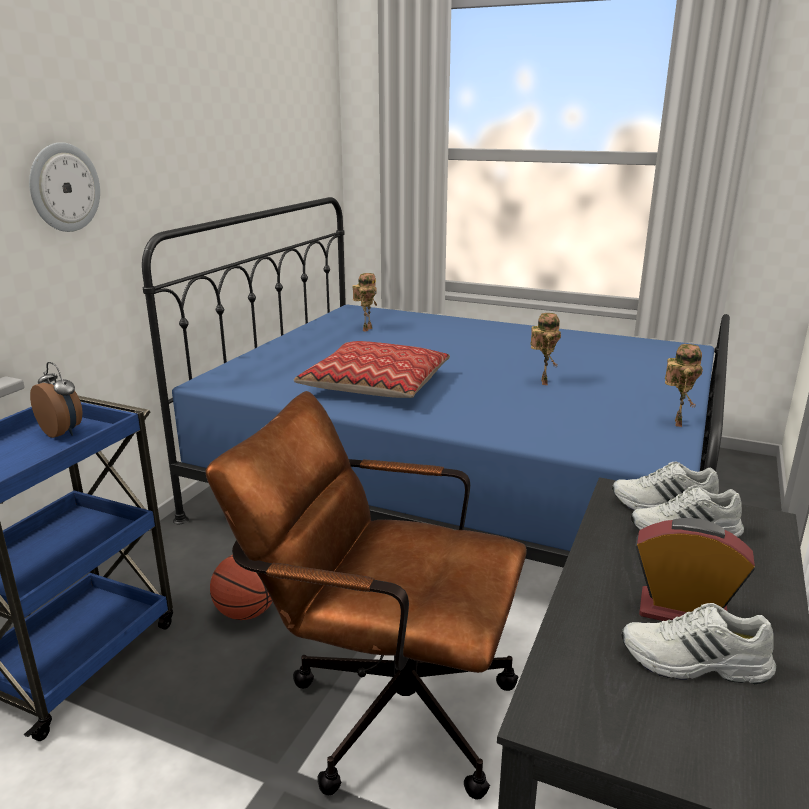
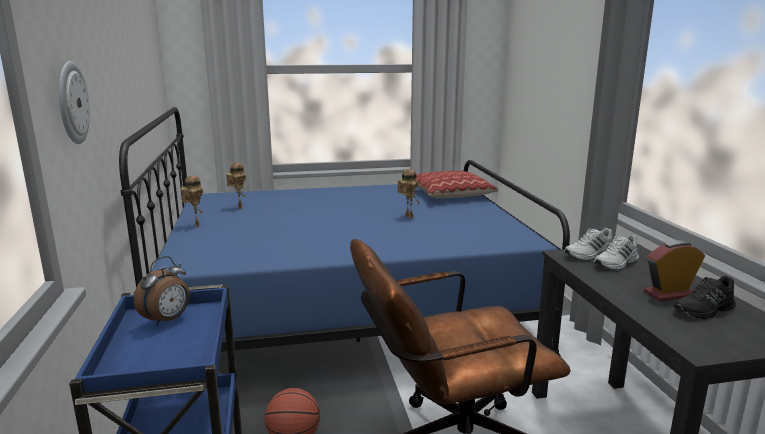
camera: 35 degrees left, 5 degrees down
alarm clock [30,362,83,438] -> alarm clock turned 120 degrees clockwise [134,256,190,326]
pillow [294,341,450,398] -> pillow moved to [416,171,499,198]
white shoe [621,603,776,685] -> black shoe [673,276,736,319]
toy robot [665,344,703,427] -> toy robot moved to [181,176,204,227]

